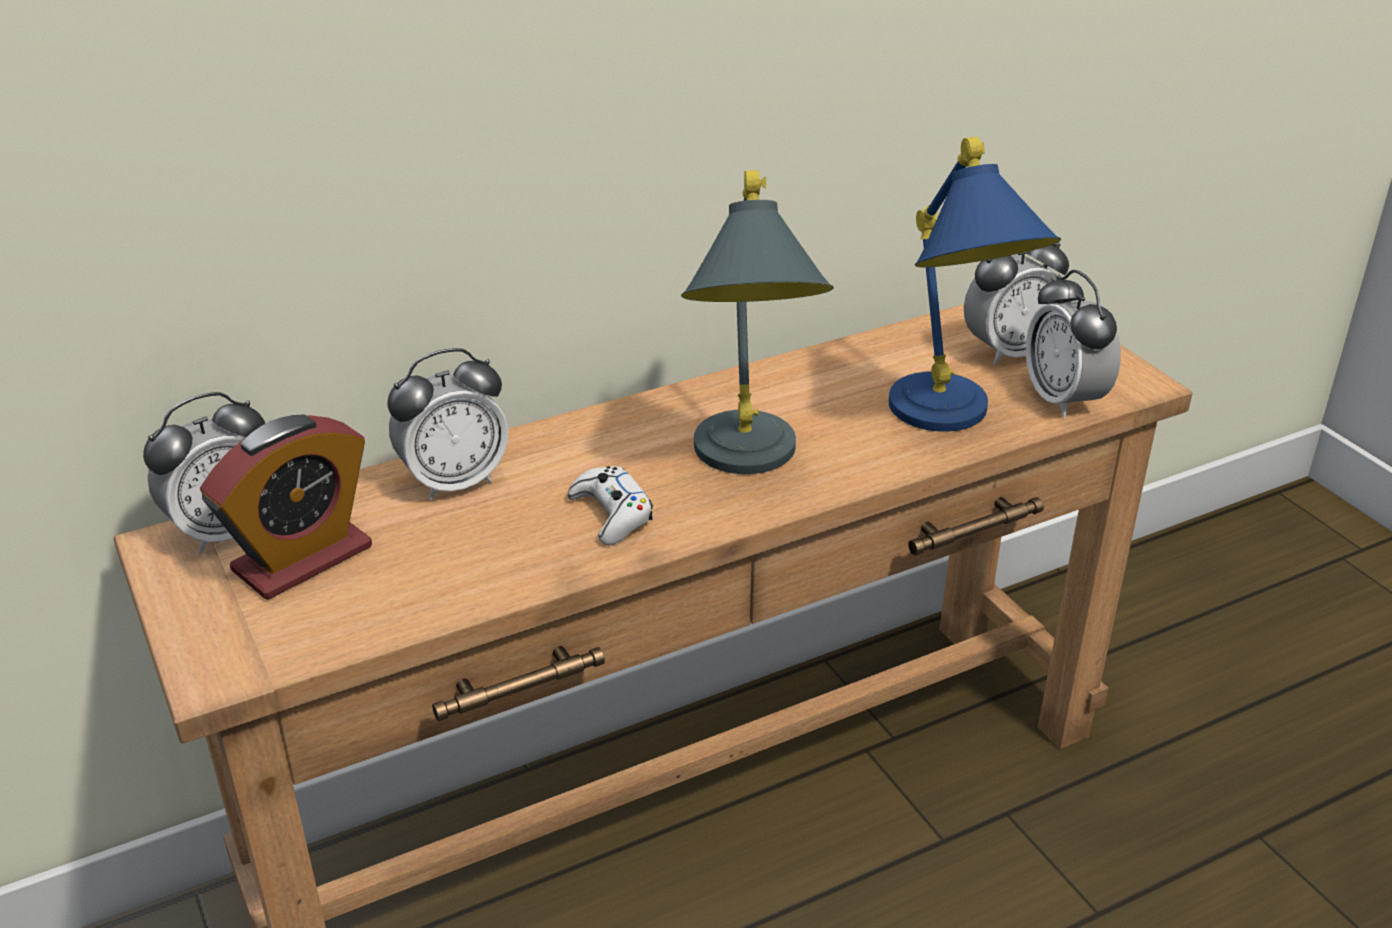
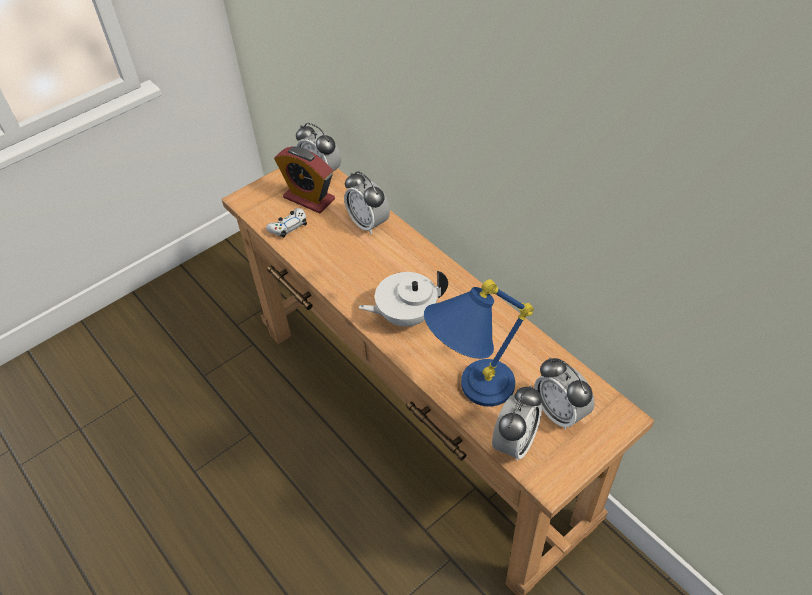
camera: 80 degrees right, 15 degrees up
white game controller [567,466,653,545] -> white game controller moved to [266,208,307,238]
grey table lamp [681,170,834,474] -> white teapot [358,271,448,327]
alarm clock [1026,270,1121,418] -> alarm clock turned 150 degrees clockwise [492,385,542,461]

